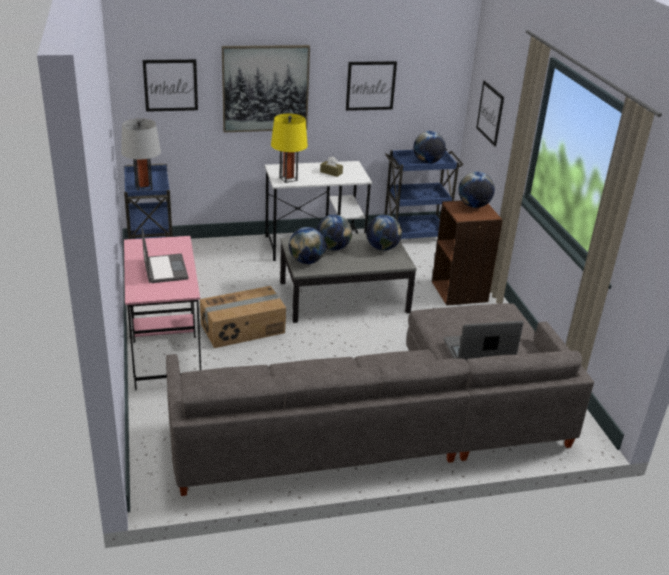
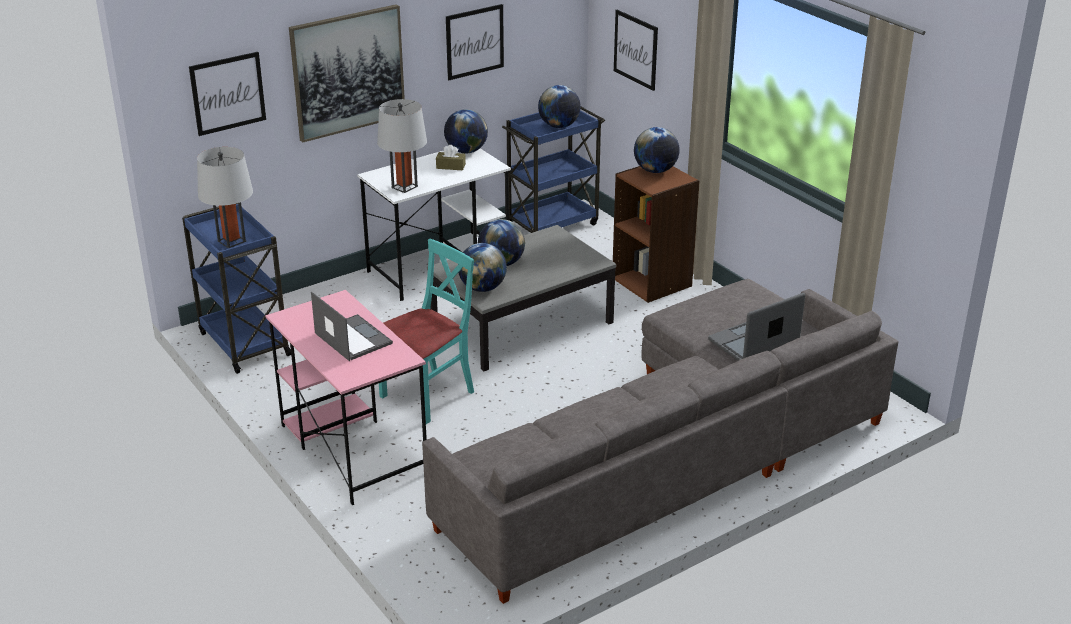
camera: 20 degrees left, 0 degrees up
cardboard box [200,286,286,348] -> turquoise chair [379,239,474,424]
yellow table lamp [271,114,308,183] -> grey table lamp [377,99,427,193]
globe [366,215,402,251] -> globe moved to [444,109,488,153]

